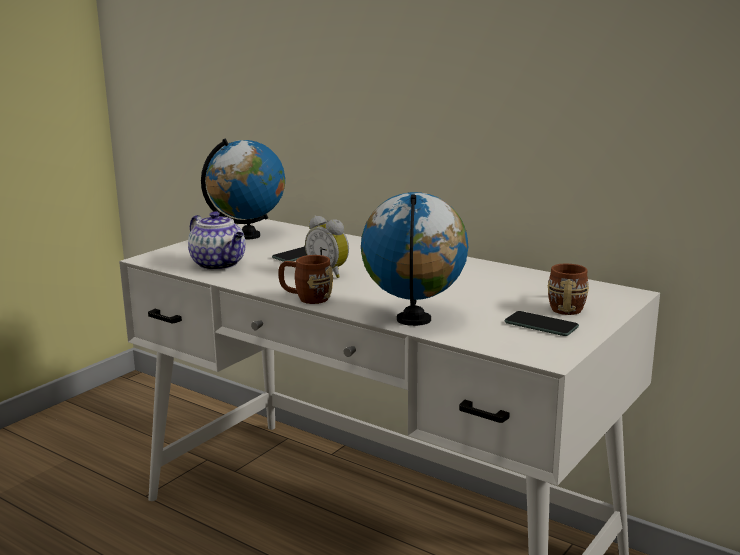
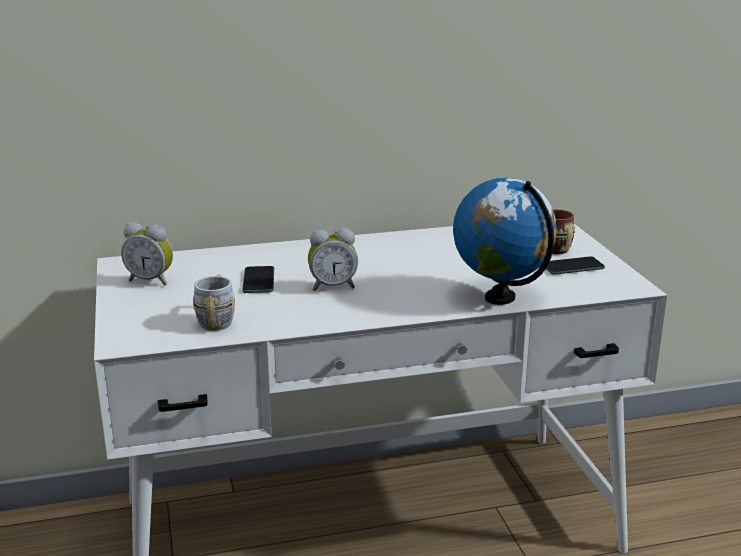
camera: 50 degrees left, 5 degrees up
teapot [188,211,246,270] -> grey mug [193,274,235,331]
globe [201,138,285,239] -> alarm clock [121,222,173,286]
brown mug [278,255,333,304] -> none

